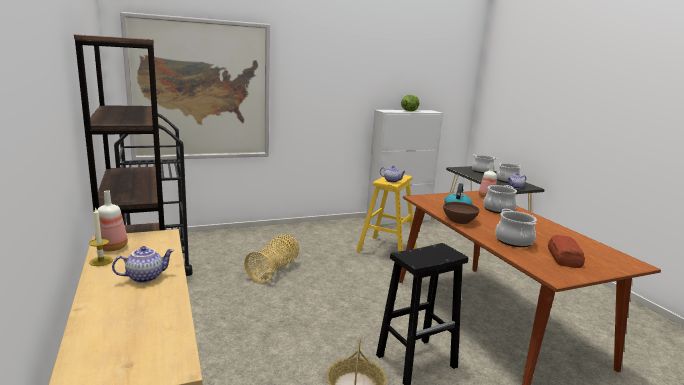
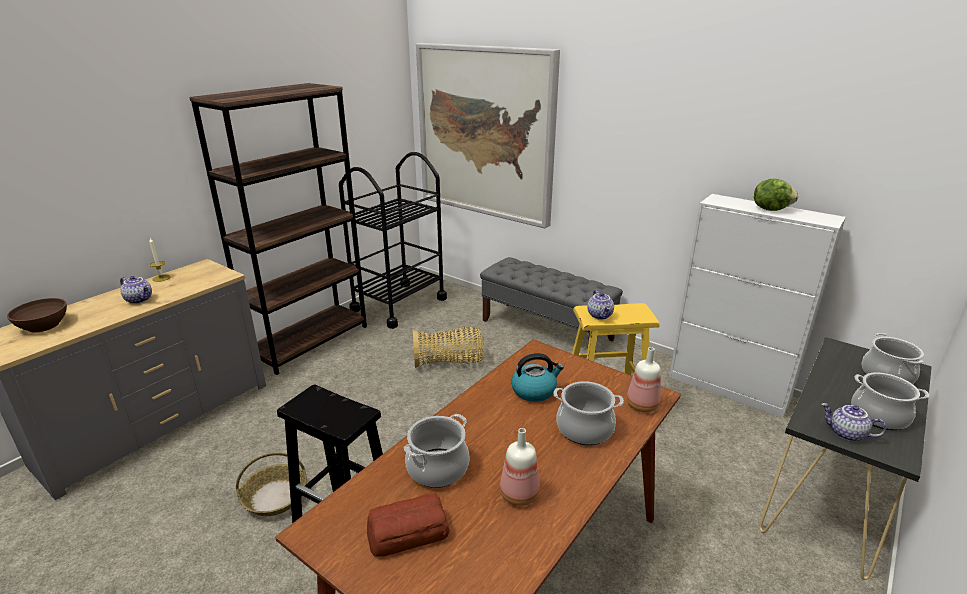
camera: 60 degrees right, 10 degrees up
bottle [95,190,128,252] -> bottle moved to [500,428,540,506]
brown bowl [443,202,480,224] -> brown bowl moved to [7,298,67,333]
none -> grey bench [480,257,623,350]

